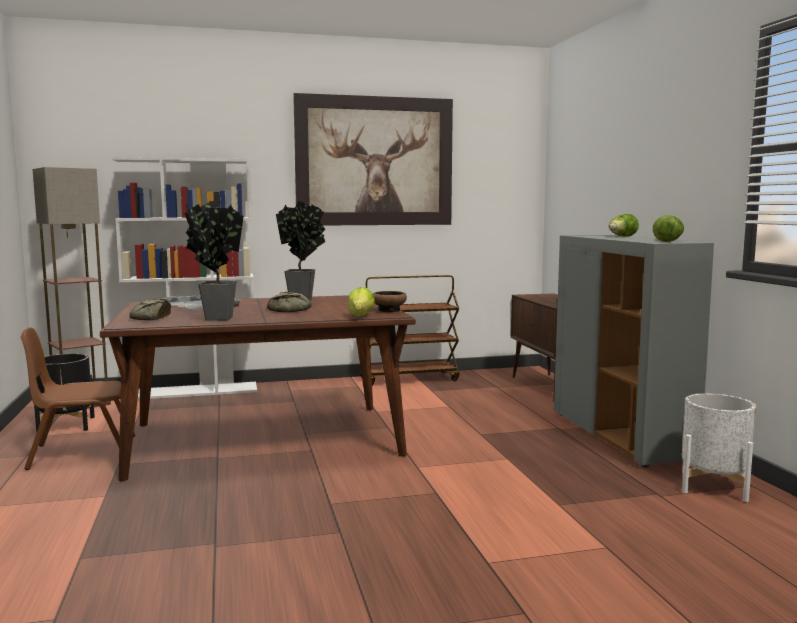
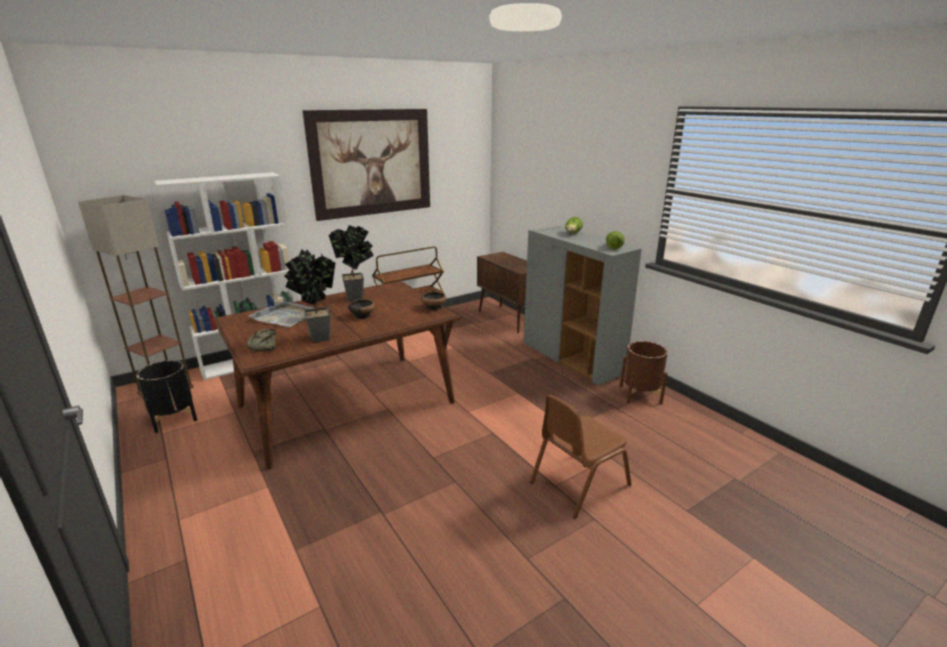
camera: 20 degrees left, 15 degrees up
brown chair [21,327,135,470] -> brown chair moved to [530,394,632,519]
bread [267,292,312,312] -> bowl [348,299,375,319]
lettuce [348,287,375,316] -> none
white planter [682,393,756,502] -> brown planter [620,341,668,404]

